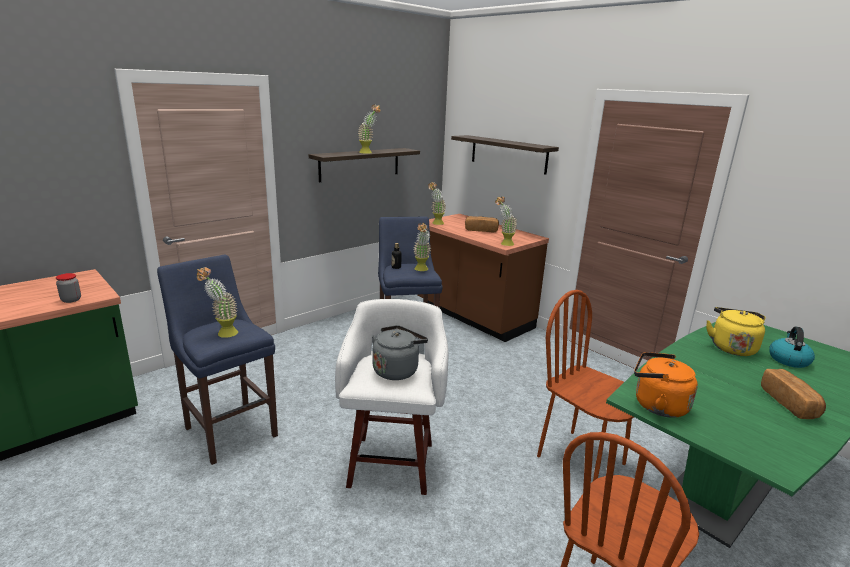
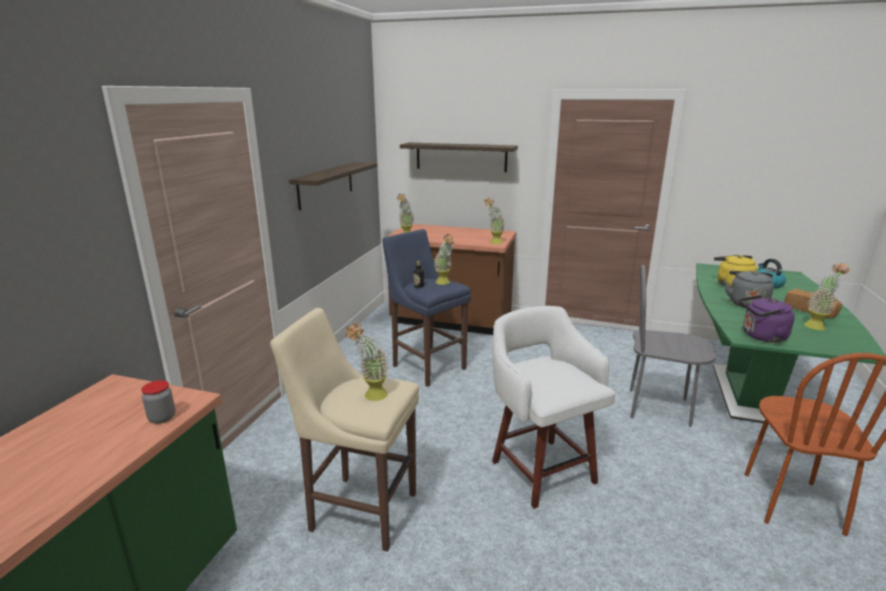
camera: 30 degrees left, 0 degrees up
blue stool [157,255,278,465] -> beige stool [270,308,419,552]
potted plant [358,104,380,154] -> potted plant moved to [804,263,850,330]
grey kettle [372,325,428,380] -> grey kettle moved to [725,271,774,308]
bread [465,216,499,232] -> none
brown chair [537,290,634,481] -> grey chair [630,265,716,427]
orange kettle [634,352,698,418] -> purple kettle [739,295,795,343]

